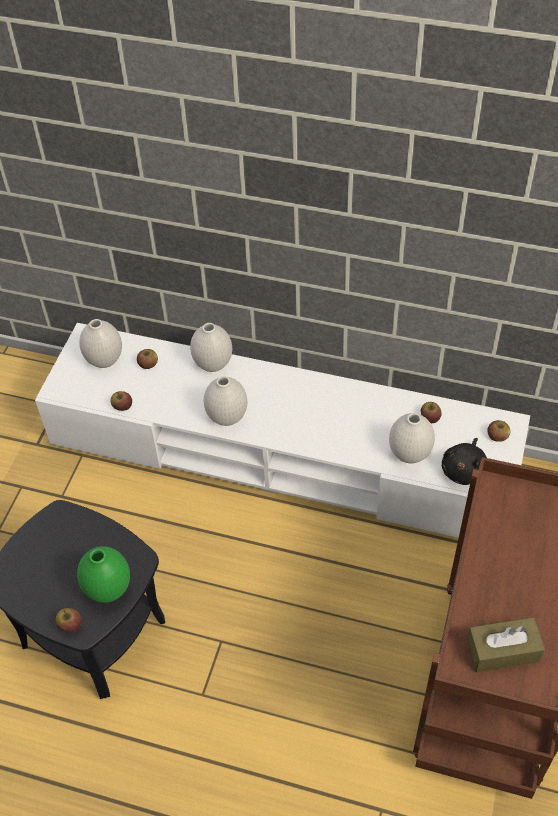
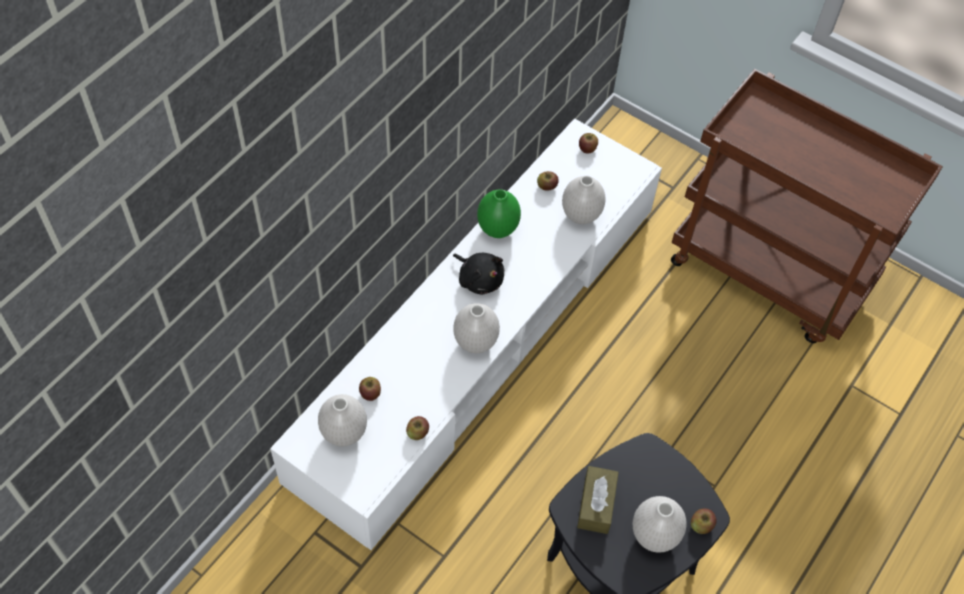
camera: 75 degrees left, 5 degrees up
green vase [77,546,130,603] -> green vase moved to [477,189,521,238]
white vase [190,323,232,372] -> white vase moved to [633,496,687,553]
black plush toy [442,438,487,485] -> black plush toy moved to [453,253,504,295]
brown tissue box [466,617,545,672] -> brown tissue box moved to [577,466,619,534]

